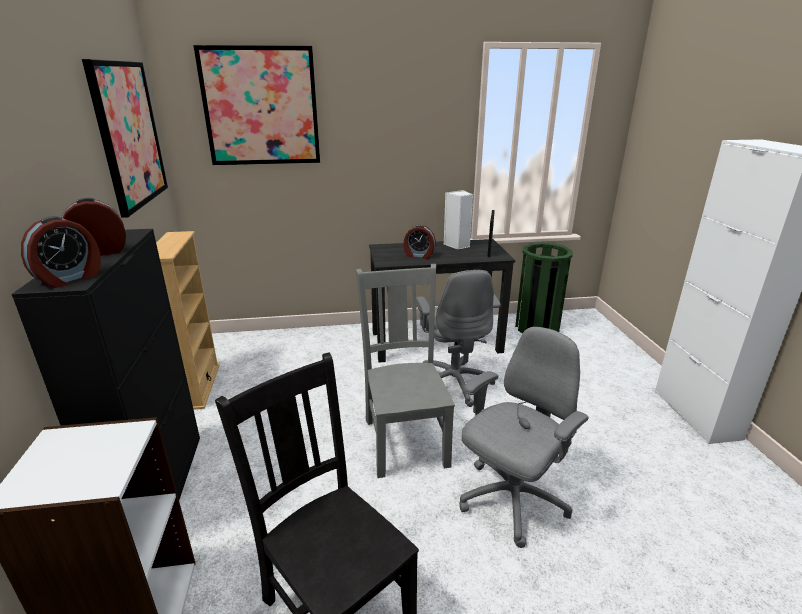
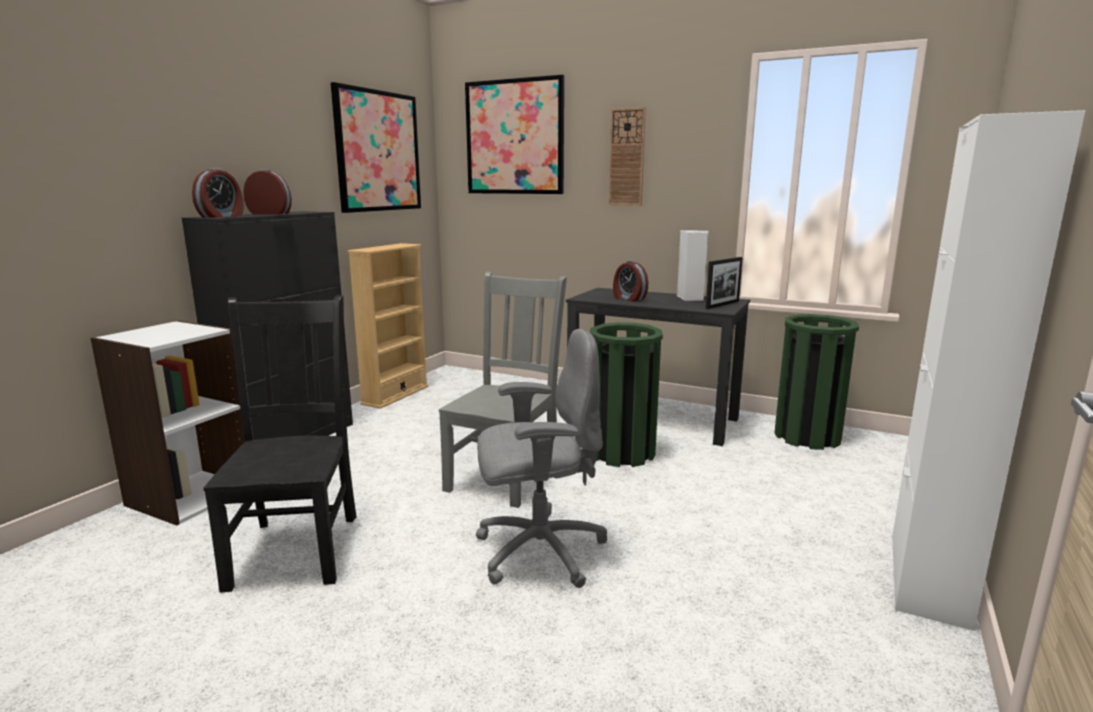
camera: 35 degrees right, 10 degrees down
alarm clock [21,216,101,288] -> alarm clock turned 45 degrees counterclockwise [192,168,244,218]
grey office chair [416,270,501,407] -> green trash can [589,322,663,467]
none -> wall clock [609,107,646,206]

